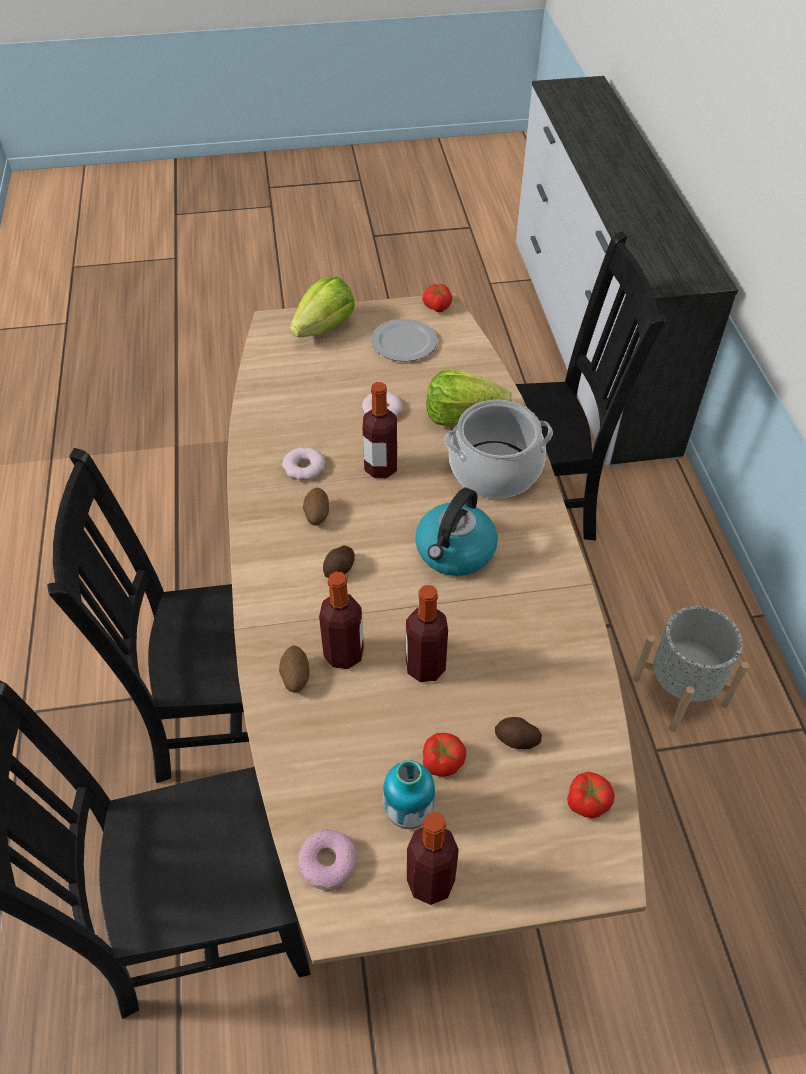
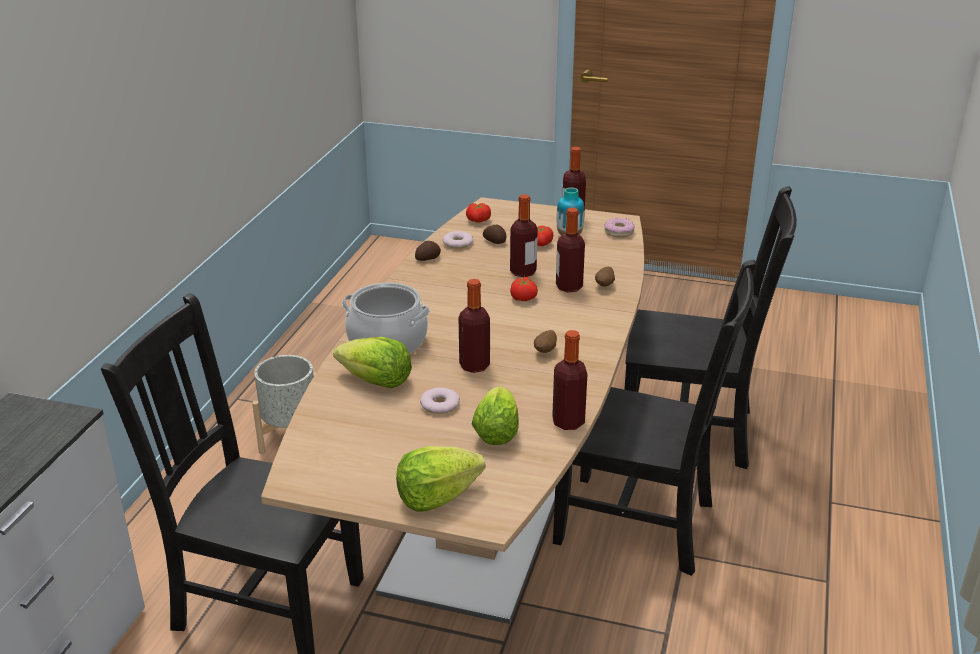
camera: 155 degrees left, 20 degrees down
donut [282,447,325,480] -> donut moved to [443,231,473,249]
potato [323,546,355,578] -> potato moved to [415,241,441,261]
plate [371,319,437,362] -> none
kettle [415,488,498,576] -> none
tomato [422,284,452,312] -> tomato moved to [510,277,538,301]
none -> lettuce [471,386,519,445]
none -> bottle [552,330,587,430]

